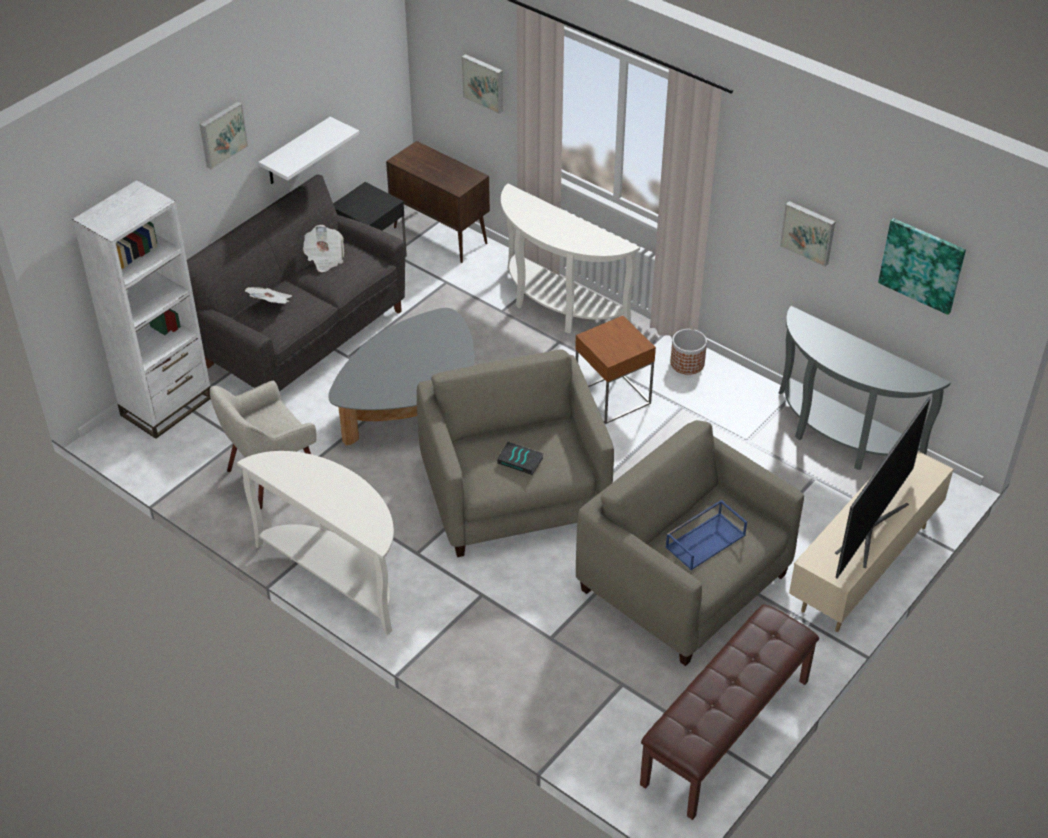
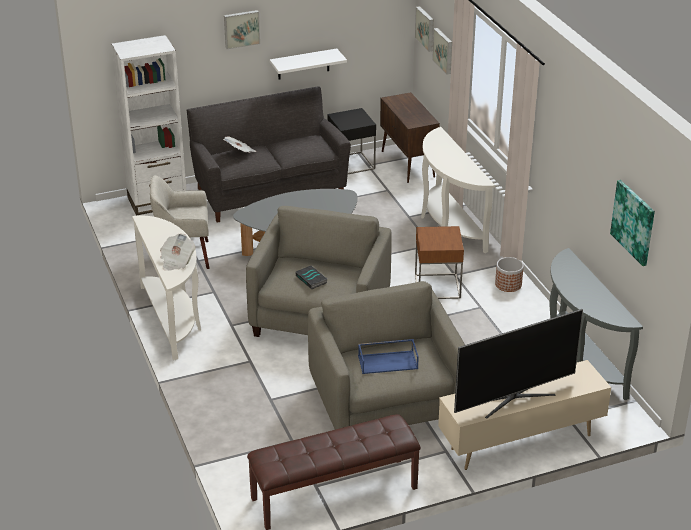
camera: 30 degrees right, 10 degrees down
newspaper [303,225,344,272] -> newspaper moved to [160,233,195,271]
picture [780,201,835,267] -> picture moved to [415,6,434,52]

